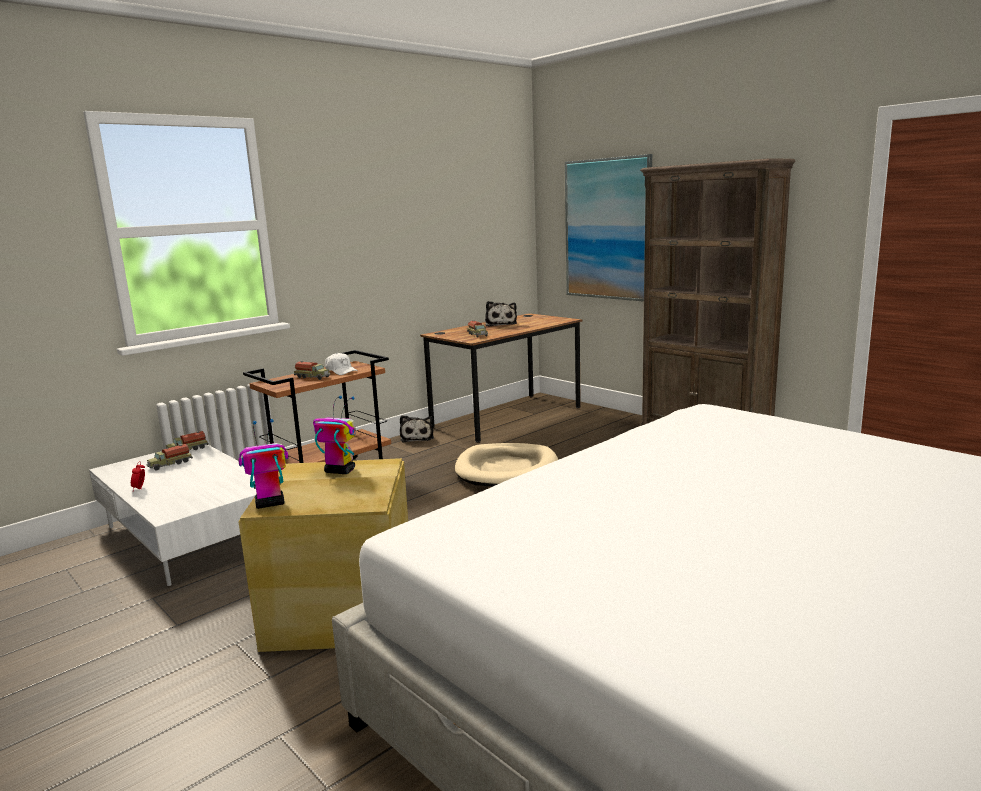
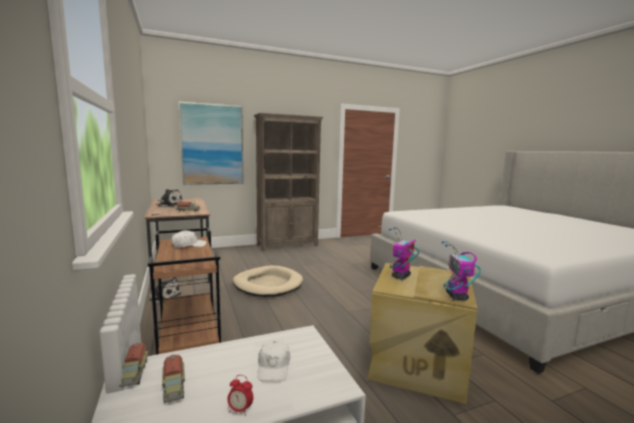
camera: 70 degrees left, 5 degrees down
toy truck [294,361,330,380] -> none
none -> white cap [257,340,290,381]

